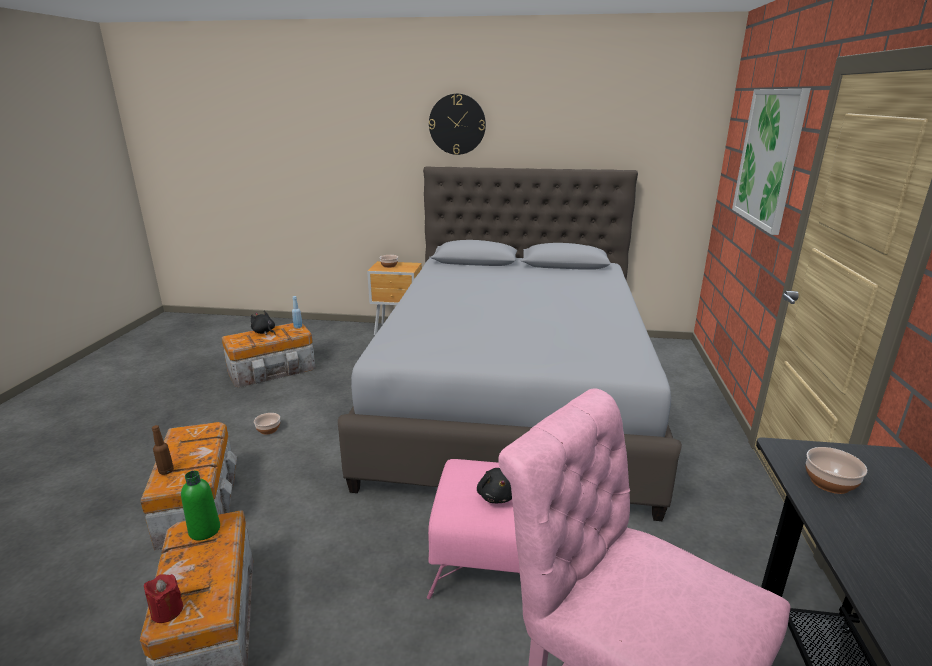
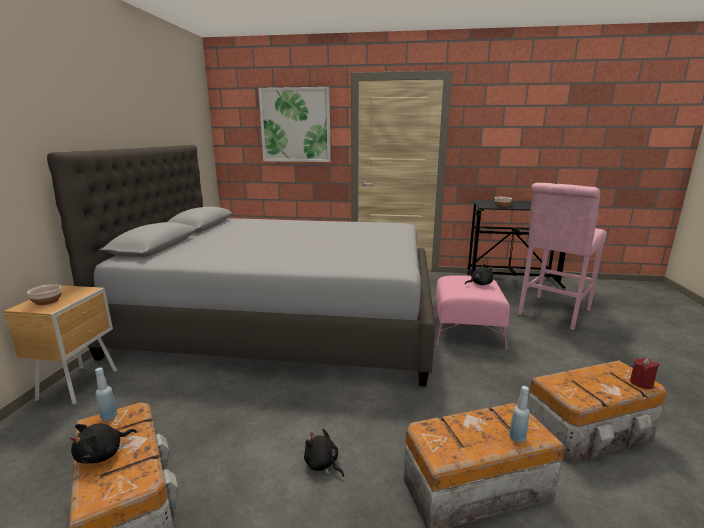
camera: 90 degrees left, 5 degrees down
brown bottle [152,425,174,475] -> blue bottle [509,386,530,443]
green bottle [181,471,220,541] -> none
bowl [254,413,280,434] -> black plush toy [304,428,344,477]
wall clock [429,94,486,155] -> none

